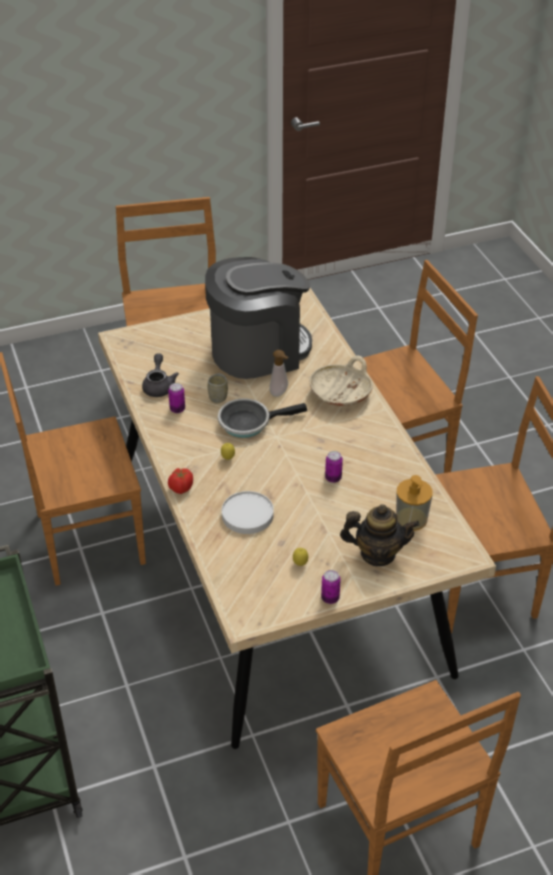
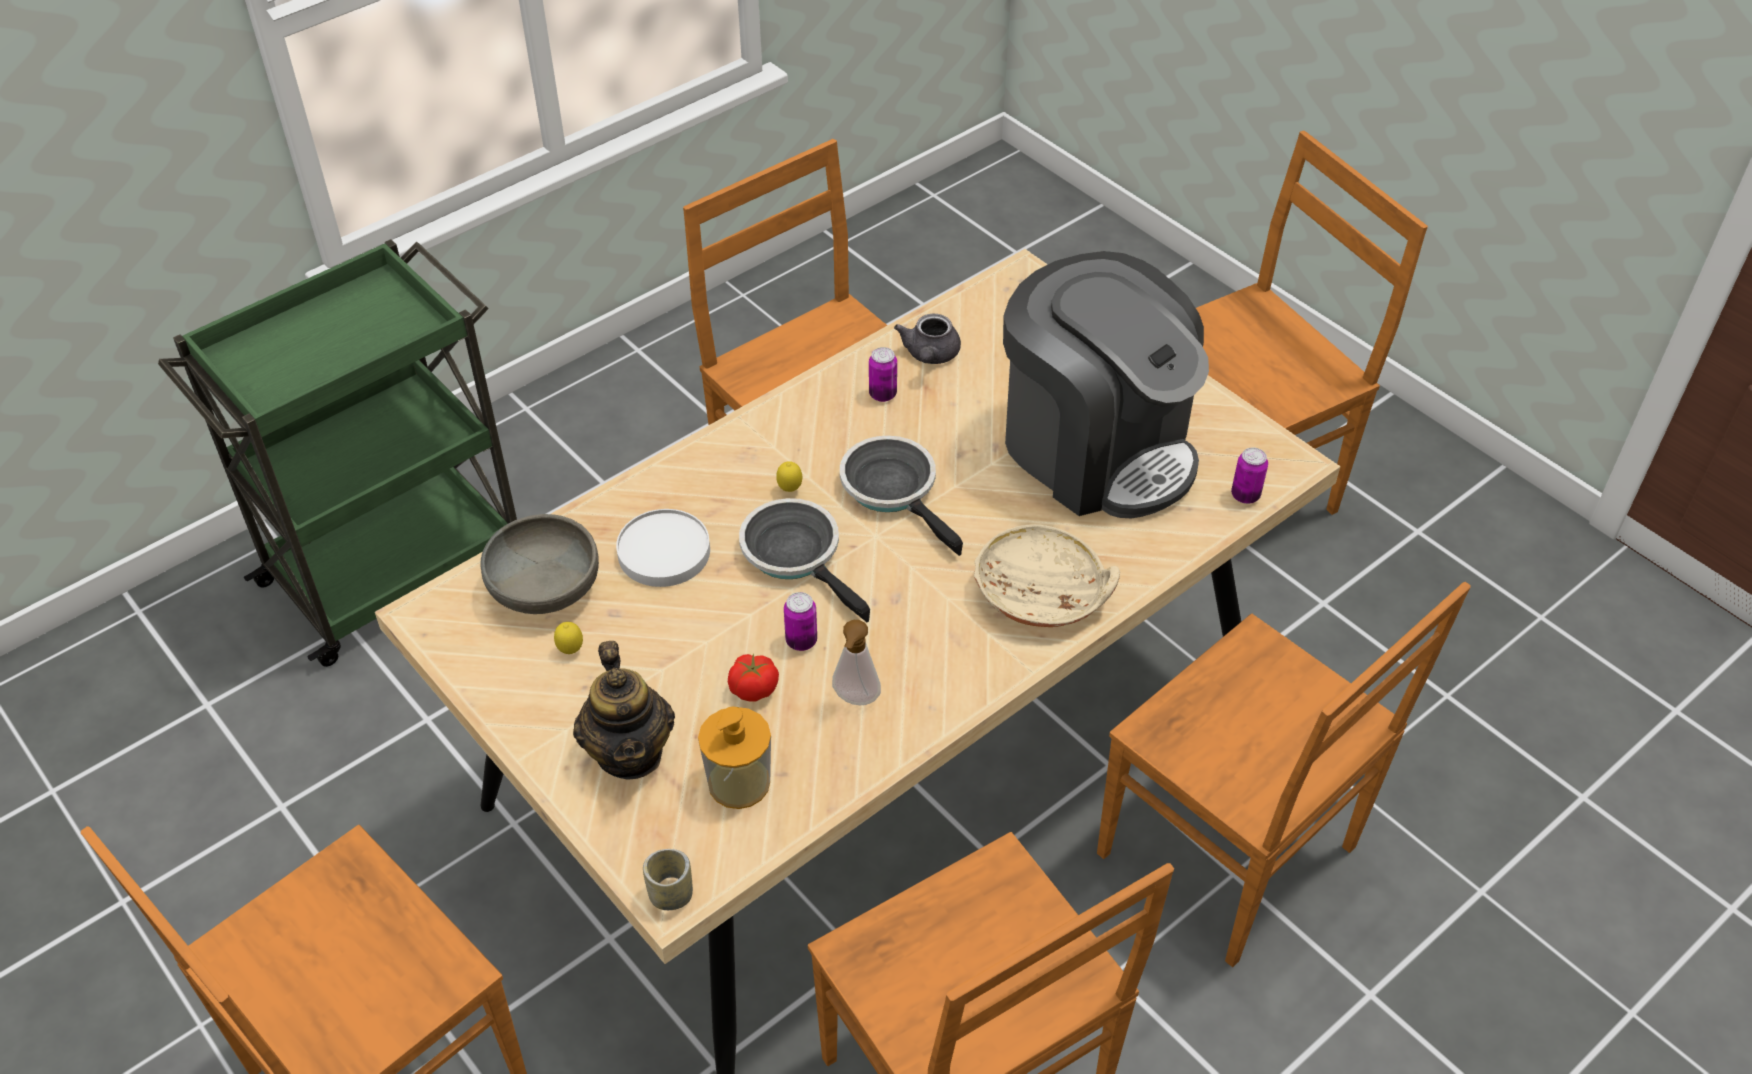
camera: 70 degrees right, 5 degrees up
grey teapot [142,353,179,397] -> grey teapot turned 120 degrees clockwise [894,314,961,364]
tomato [168,468,193,494] -> tomato moved to [728,653,779,702]
cup [208,373,228,403] -> cup moved to [643,849,693,910]
soap dispenser [269,350,289,397] -> soap dispenser moved to [832,620,881,705]
can [321,570,341,604] -> can moved to [1231,447,1268,504]
none -> grey bowl [480,514,599,614]
none -> frying pan [739,498,870,622]

